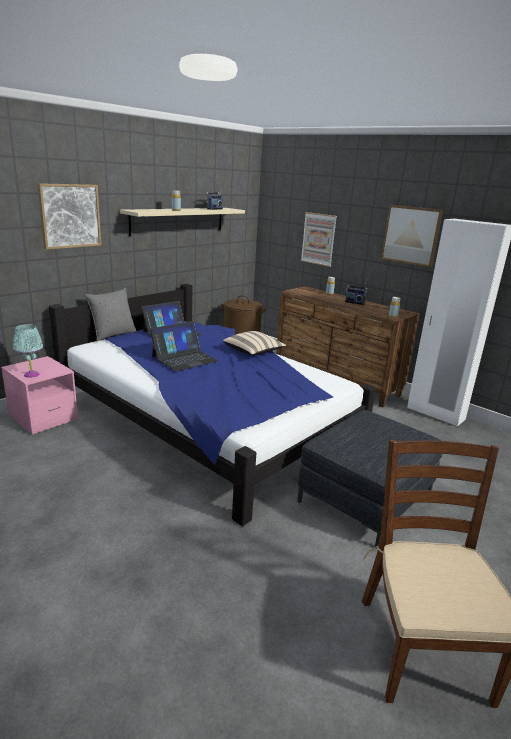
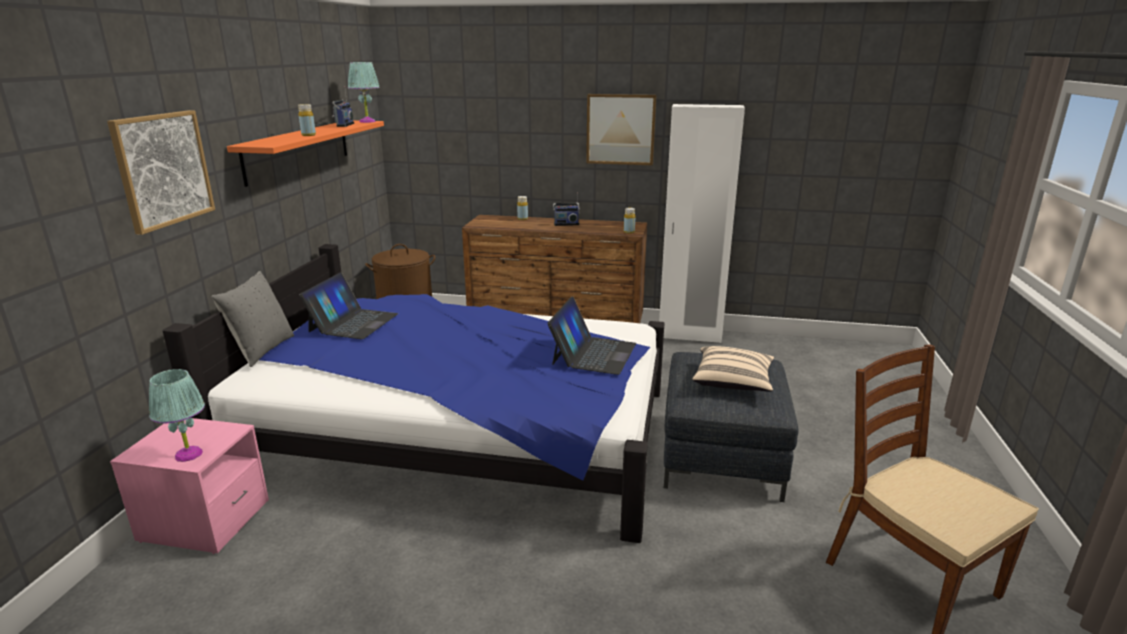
camera: 30 degrees left, 0 degrees up
beige shelf [120,208,245,236] -> orange shelf [227,120,384,187]
laptop [150,321,219,371] -> laptop moved to [547,297,636,375]
beige pillow [223,331,286,355] -> beige pillow moved to [692,346,774,391]
picture [301,212,337,267] -> none
none -> turquoise table lamp [348,62,380,123]

